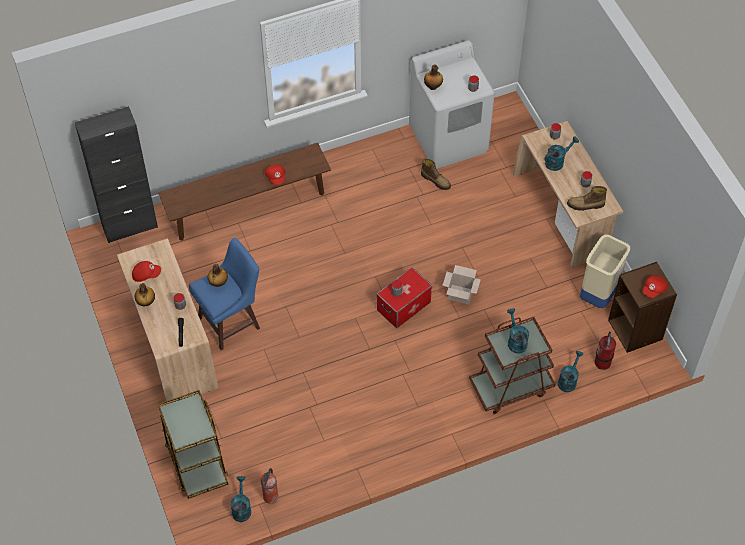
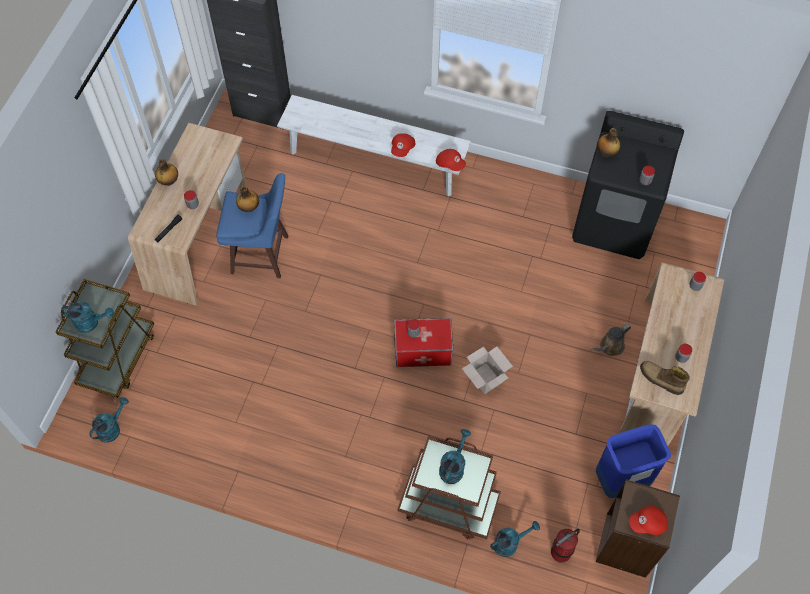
camera: 40 degrees right, 5 degrees up
red cap [132,261,161,282] -> red cap moved to [436,149,466,171]
brown bench [158,143,331,241] -> white bench [277,95,471,196]
fire extinguisher [261,468,278,504] -> none
white washing machine [409,40,495,169] -> black washing machine [572,111,684,259]
boot [421,159,451,190] -> none
turquoise watering can [544,136,579,171] -> turquoise watering can moved to [61,301,114,333]
beige trash can [580,234,630,308] -> blue trash can [596,424,671,498]
none -> brown watering can [590,324,631,356]

